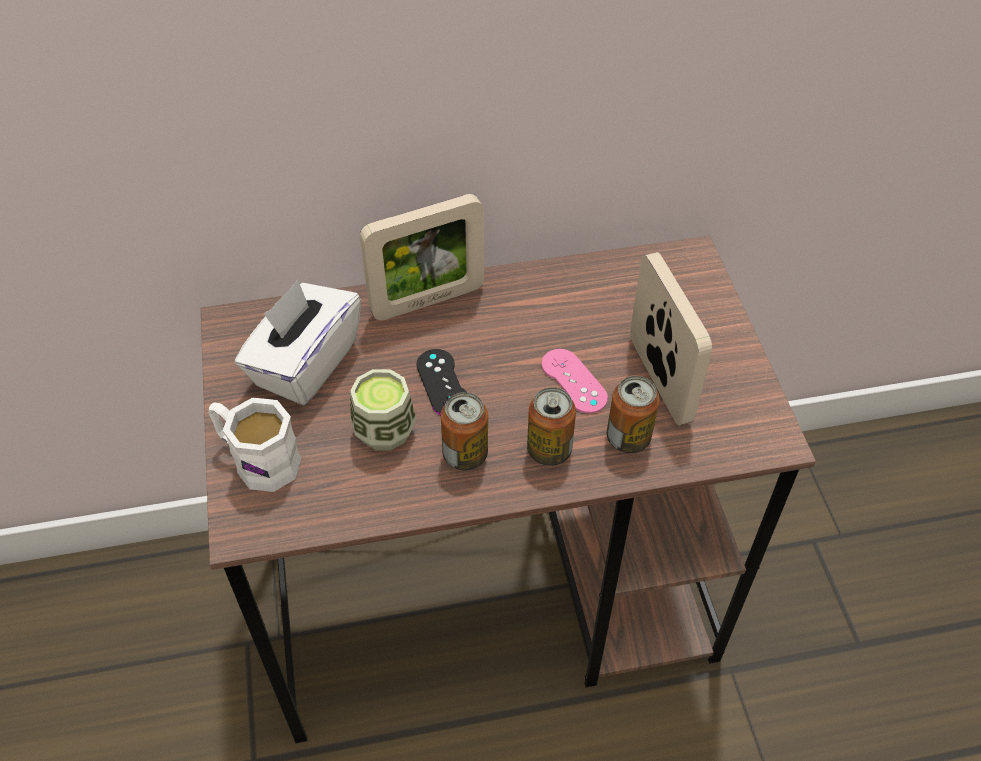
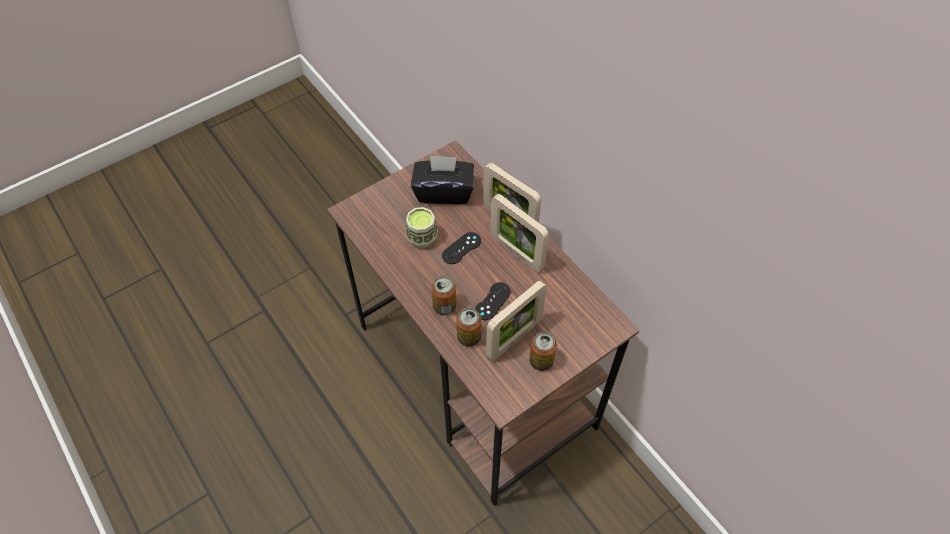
camera: 65 degrees right, 5 degrees up
white mug [208,398,301,492] -> none
white tissue box [235,280,361,405] -> black tissue box [411,155,474,204]
can [441,392,488,471] -> can moved to [529,332,557,371]
pink game controller [542,349,608,414] -> black game controller [475,282,511,320]
none -> picture frame [490,194,549,272]

